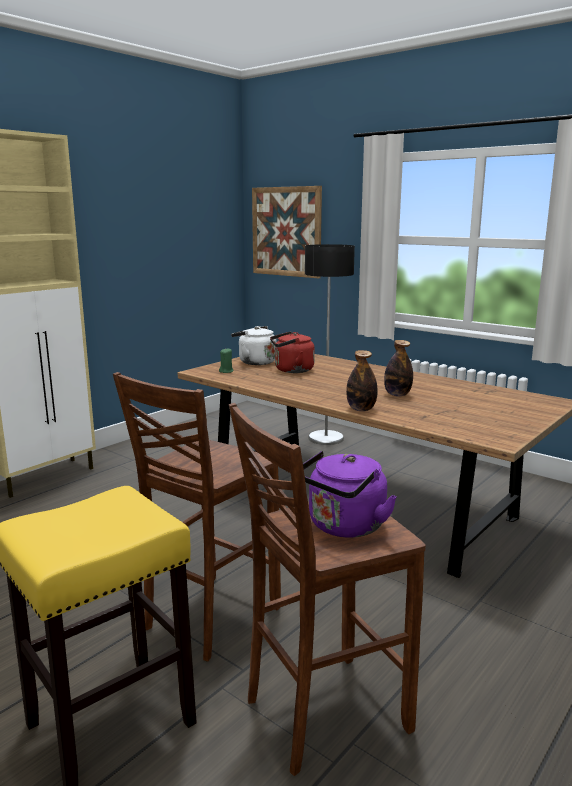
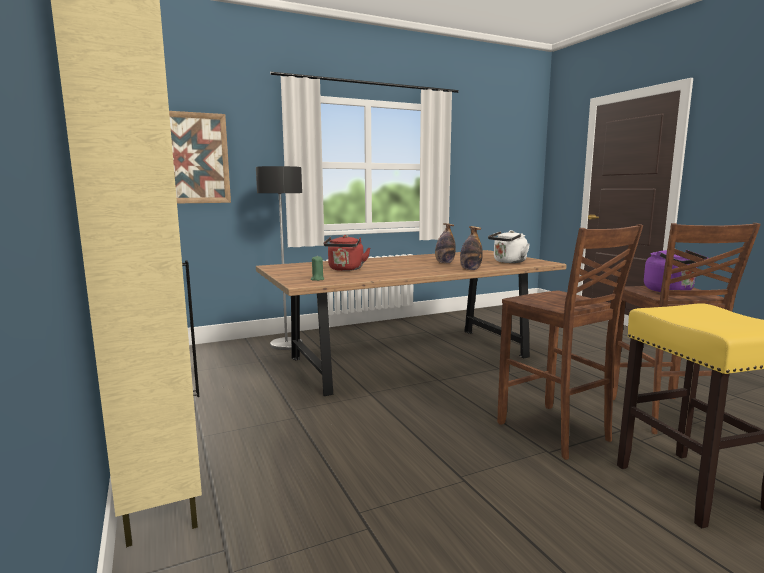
camera: 65 degrees left, 5 degrees down
white kettle [231,326,277,365] -> white kettle moved to [488,230,530,263]

